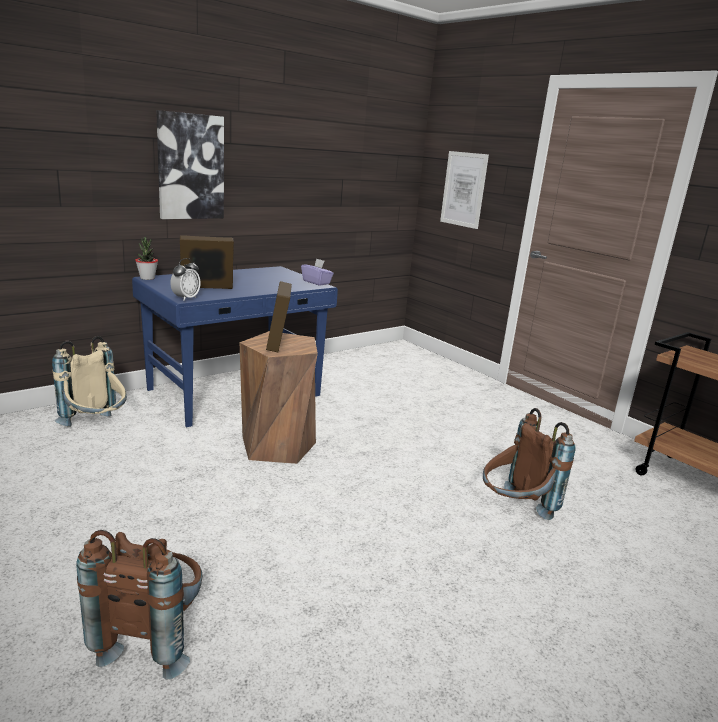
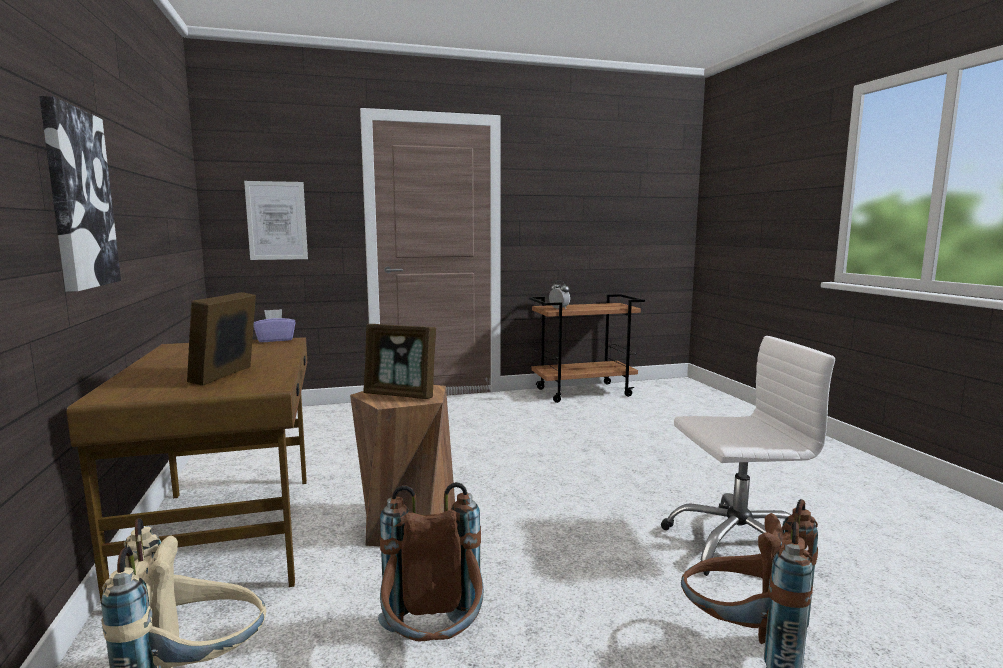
camera: 65 degrees left, 10 degrees down
blue desk [132,266,338,427] -> brown desk [66,337,307,600]
potted plant [135,237,158,280] -> none
alarm clock [171,258,200,301] -> alarm clock moved to [549,280,570,309]
brown backpack [483,408,576,520] -> brown backpack moved to [378,482,484,641]
none -> white office chair [661,336,835,576]

